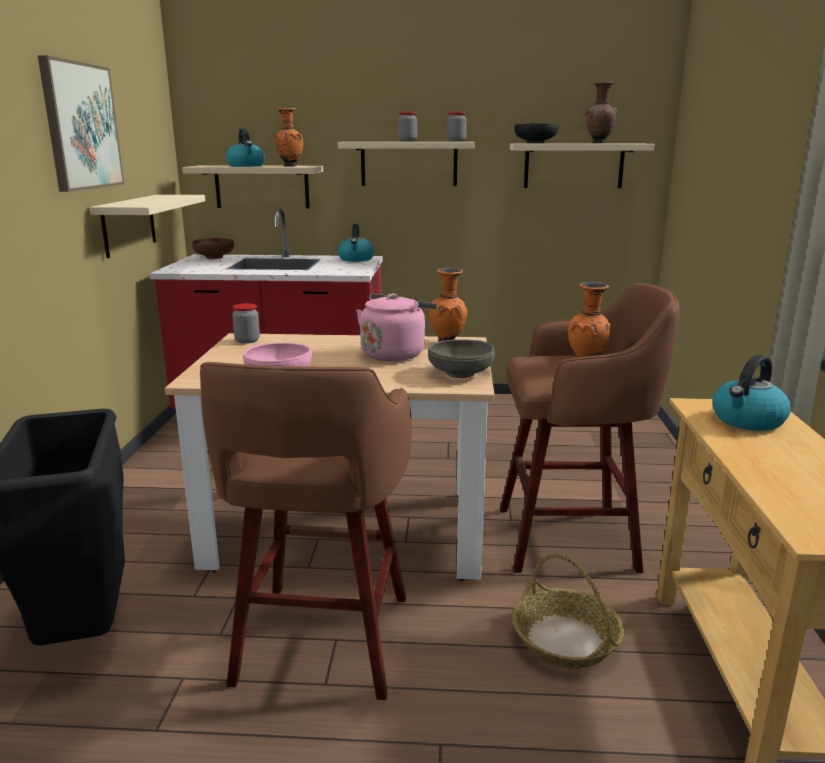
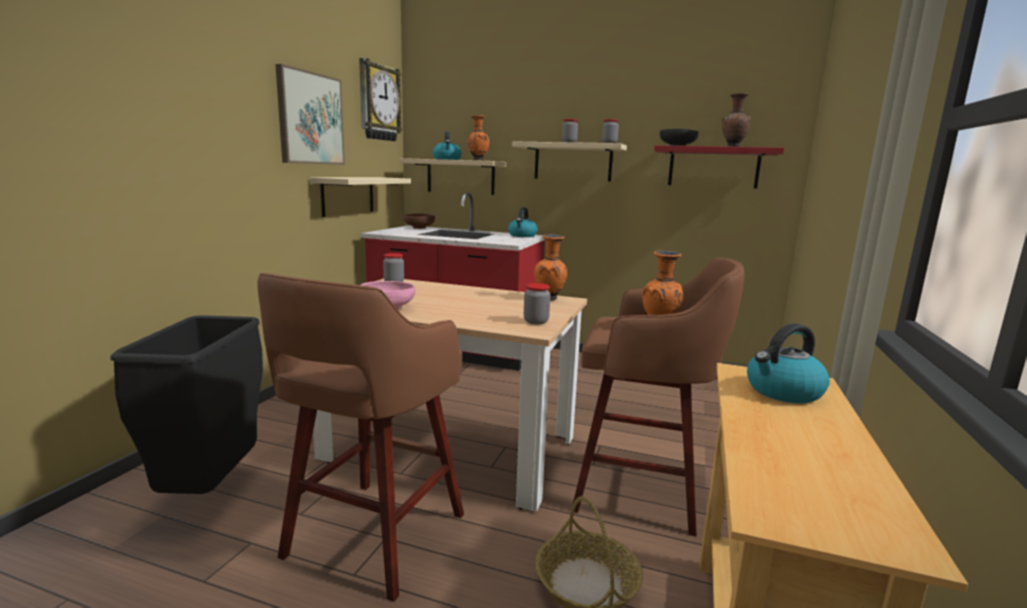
camera: 15 degrees right, 5 degrees down
pink kettle [356,293,437,361] -> none
grey bowl [428,339,495,378] -> jar [524,283,550,324]
beige shelf [510,143,654,188] -> red shelf [654,145,784,189]
none -> wall clock [359,58,402,141]

